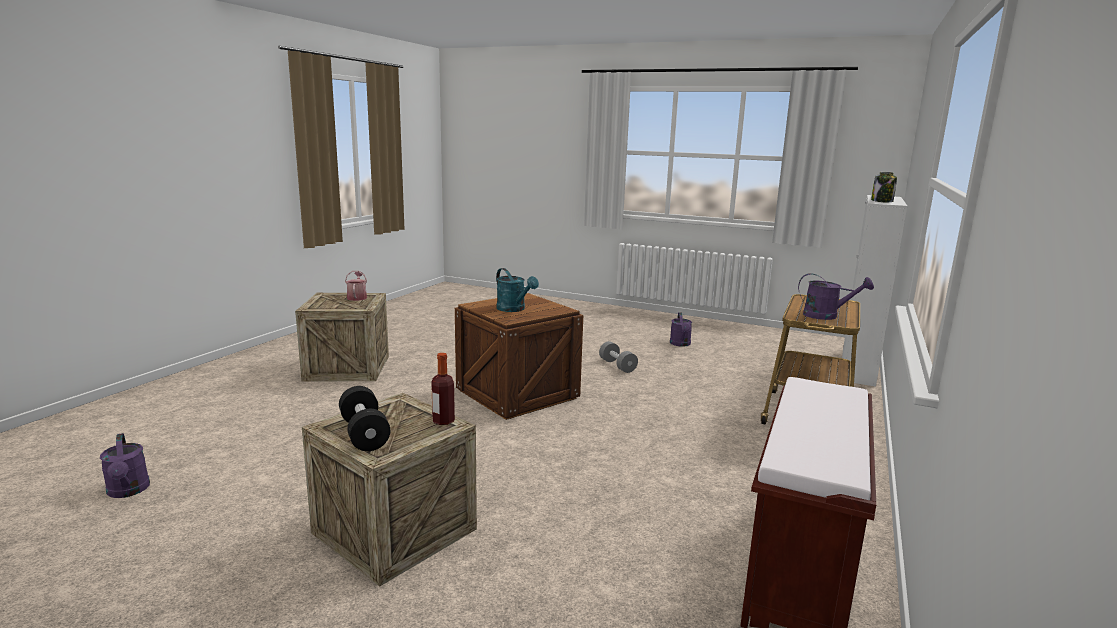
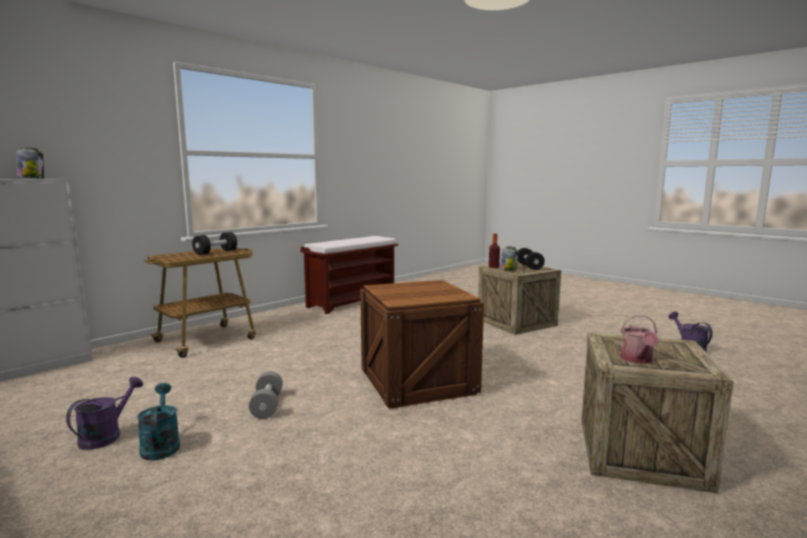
camera: 160 degrees left, 5 degrees down
turquoise watering can [496,268,539,312] -> turquoise watering can moved to [137,383,180,461]
purple watering can [798,273,874,320] -> black dumbbell [192,232,237,255]
none -> jar [500,246,518,271]

